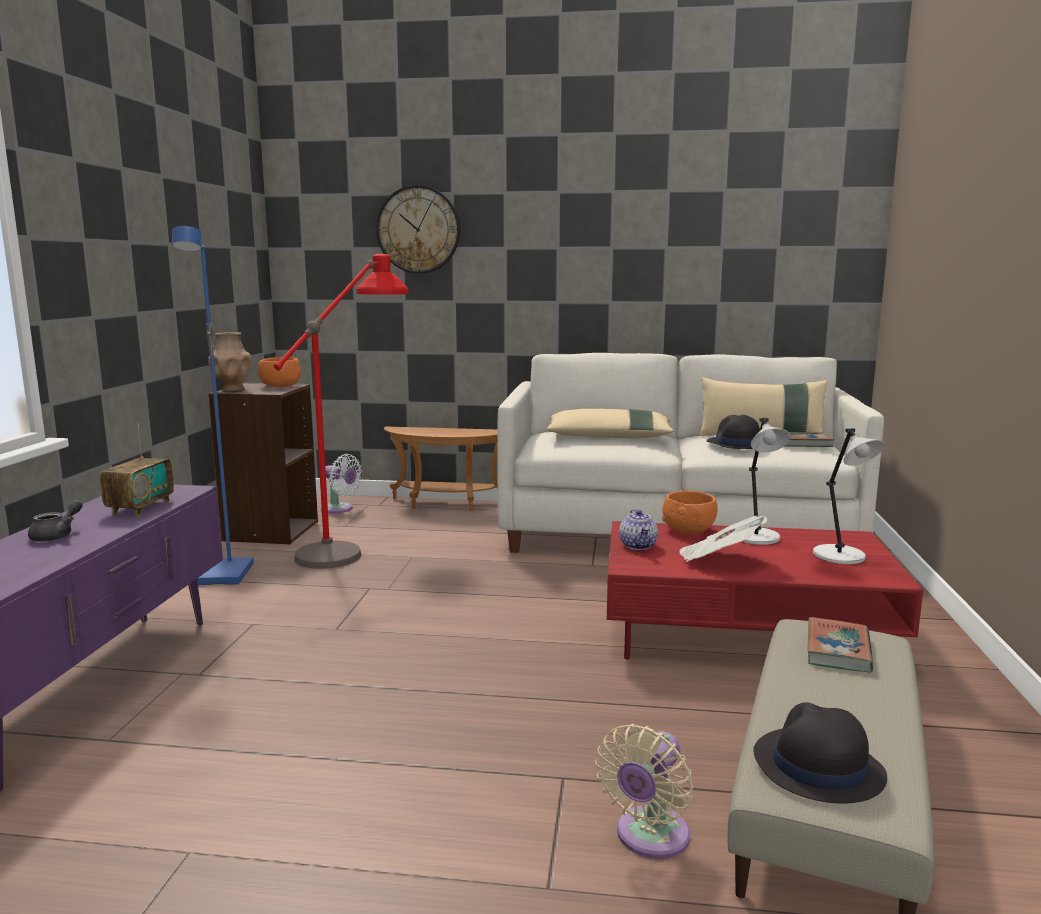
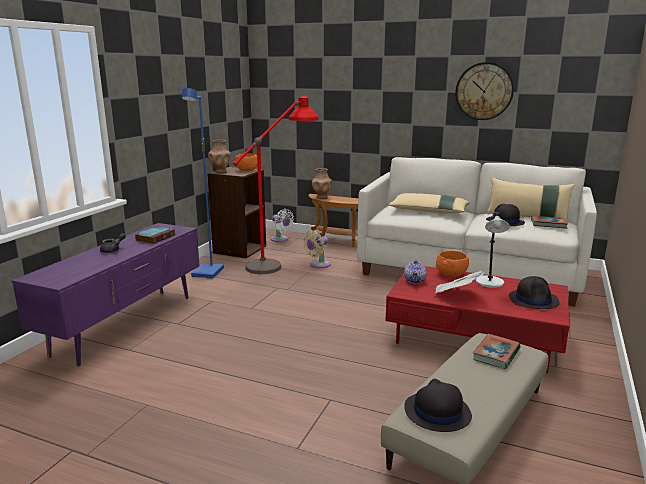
camera: 15 degrees right, 5 degrees up
radio [100,423,174,516] -> book [135,226,175,244]
wall clock [376,185,460,274] -> wall clock moved to [455,62,514,120]
beige fan [595,724,693,859] -> beige fan moved to [303,230,331,268]
grey table lamp [813,428,884,564] -> black hat [509,276,559,309]
none -> brown vase [312,168,332,199]

